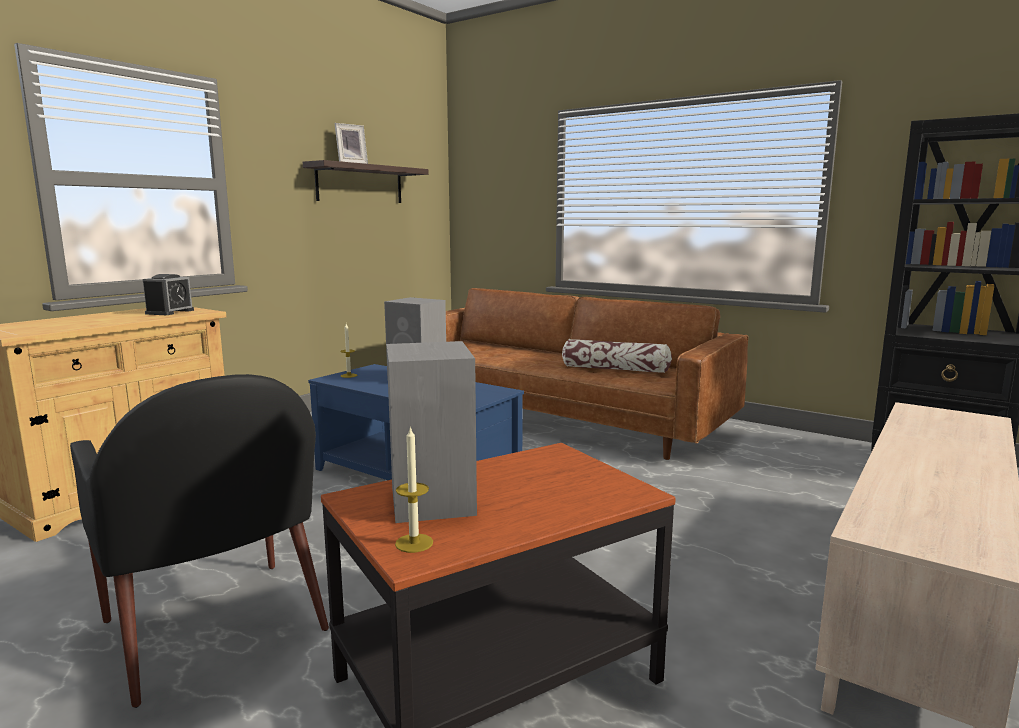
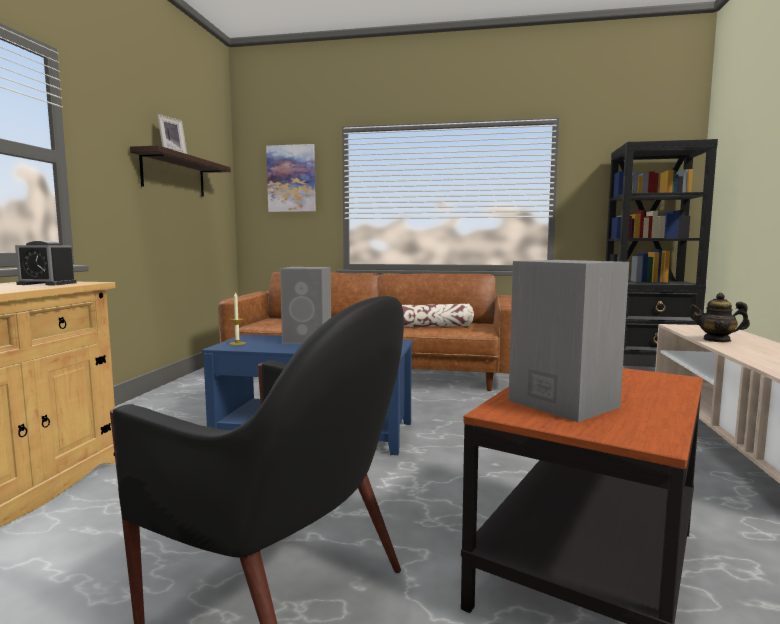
camera: 25 degrees left, 5 degrees down
alarm clock [143,274,194,315] -> alarm clock turned 105 degrees clockwise [15,241,77,285]
candle [395,426,433,553] -> none
none -> picture [266,144,316,212]
none -> teapot [690,293,750,342]

